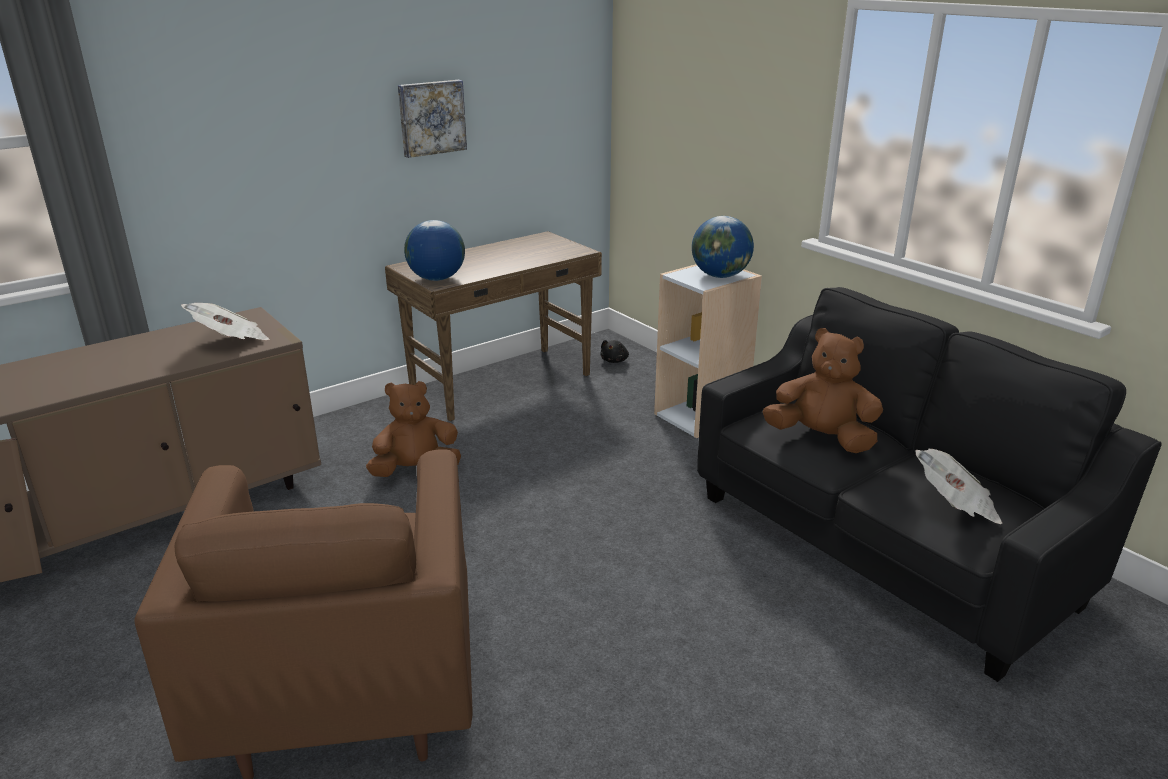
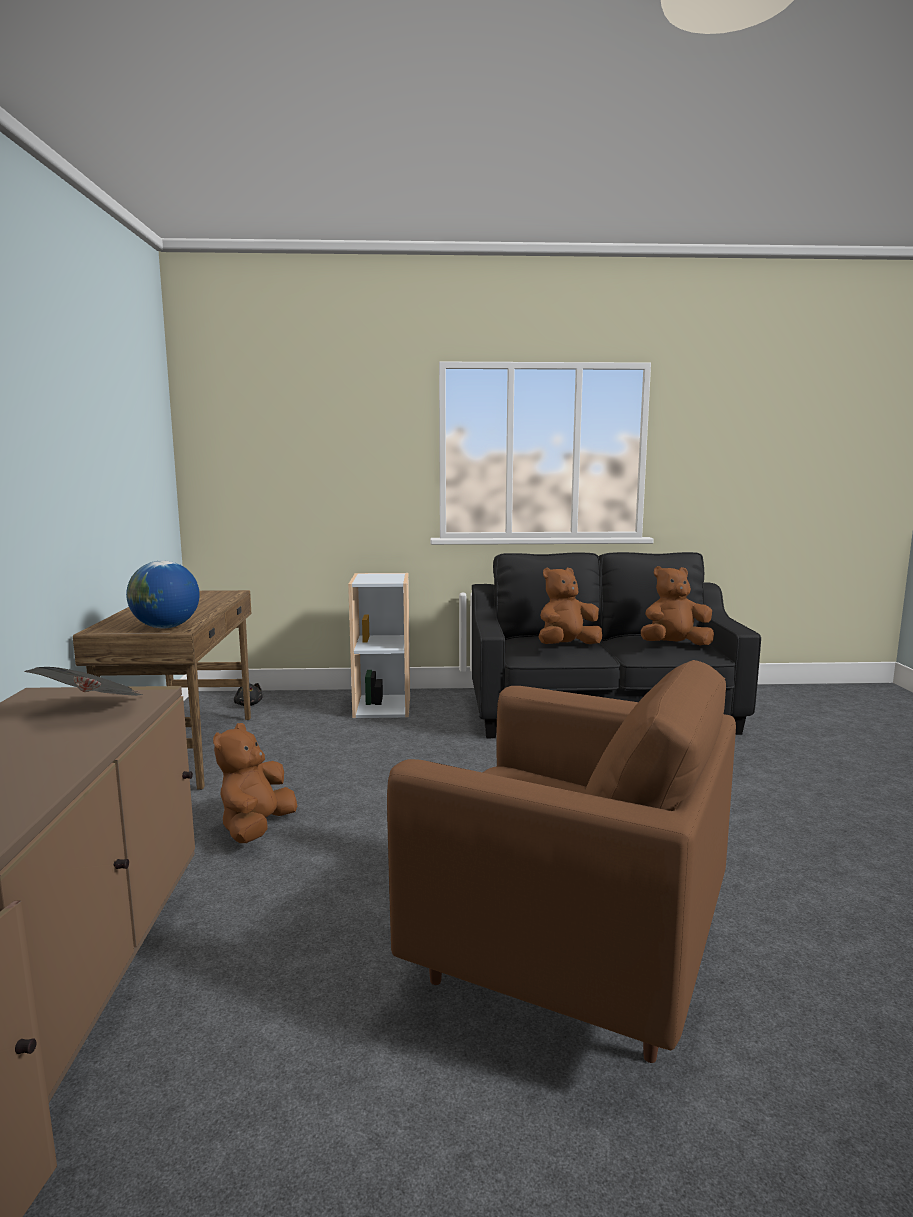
camera: 55 degrees left, 15 degrees down
picture [398,80,467,158] -> none
globe [692,216,754,278] -> none
newspaper [915,449,1002,524] -> brown plush toy [641,566,714,646]

